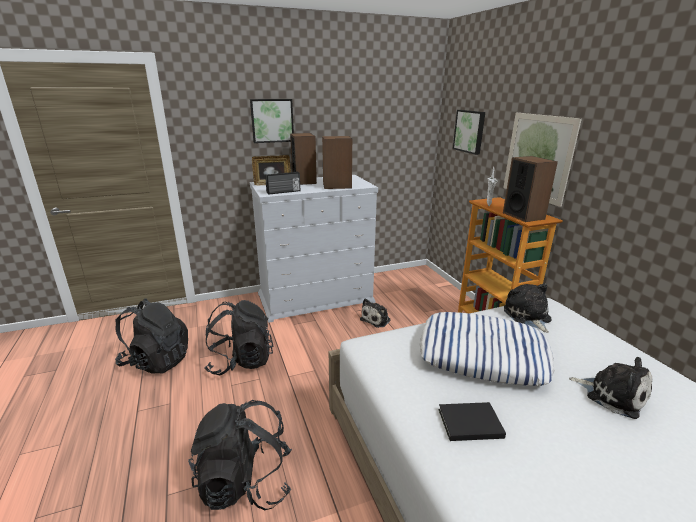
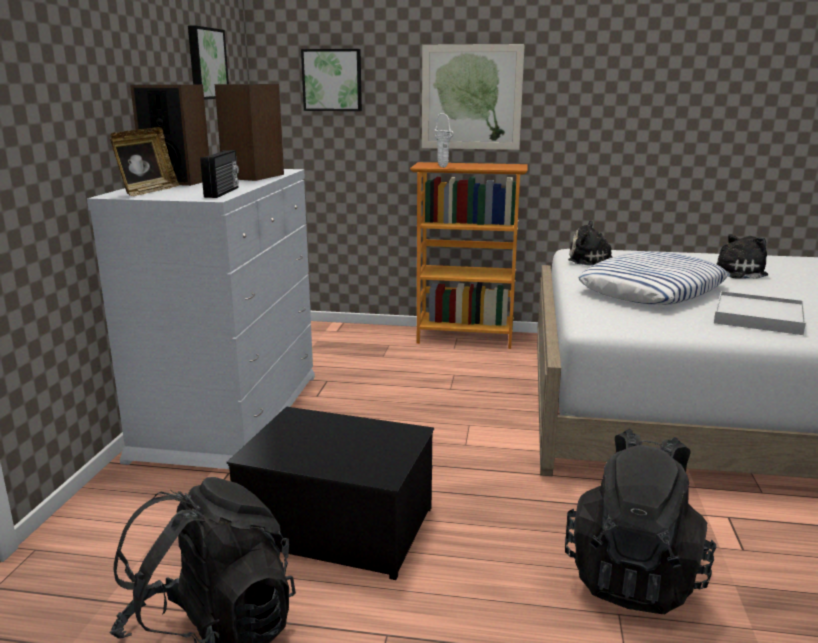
camera: 60 degrees left, 5 degrees down
black backpack [205,300,273,375] -> storage box [227,407,434,580]
picture [250,99,294,143] -> picture moved to [188,25,229,100]
plush toy [360,298,391,328] -> none
black book [438,402,506,441] -> white tray [714,291,806,335]
speaker [503,156,558,222] -> none

